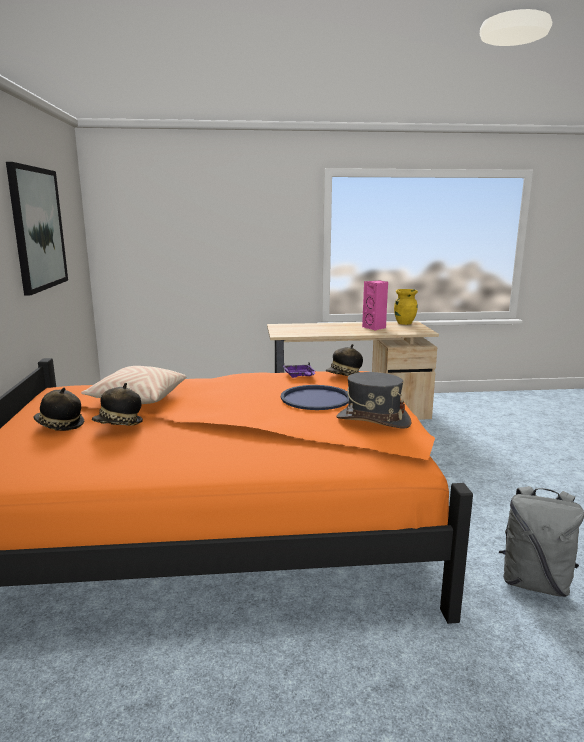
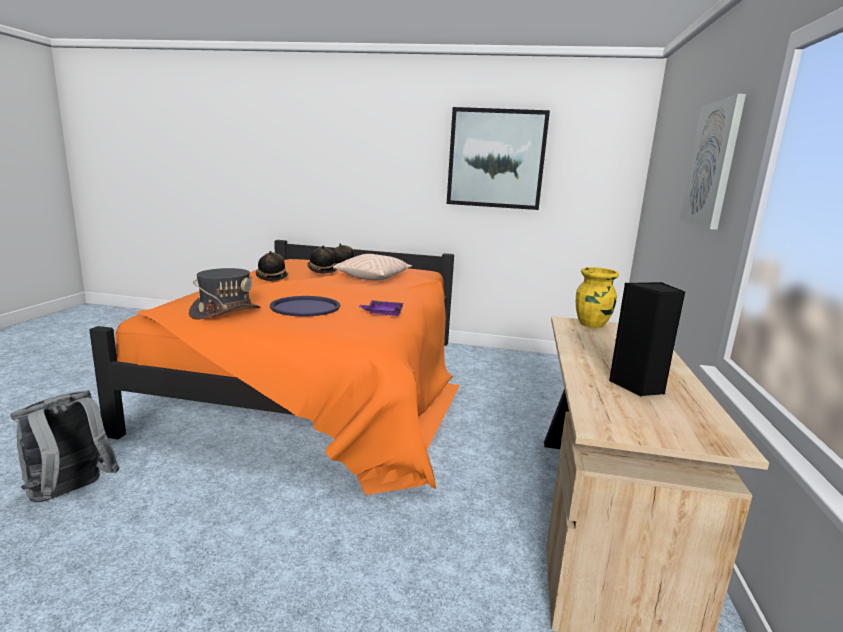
camera: 105 degrees right, 0 degrees up
hat [326,344,363,376] -> hat moved to [256,251,288,281]
pink speaker [362,281,388,330] -> black speaker [609,282,685,397]
yellow vase [394,289,418,325] -> yellow vase moved to [576,267,619,328]
none -> picture [679,94,746,230]

